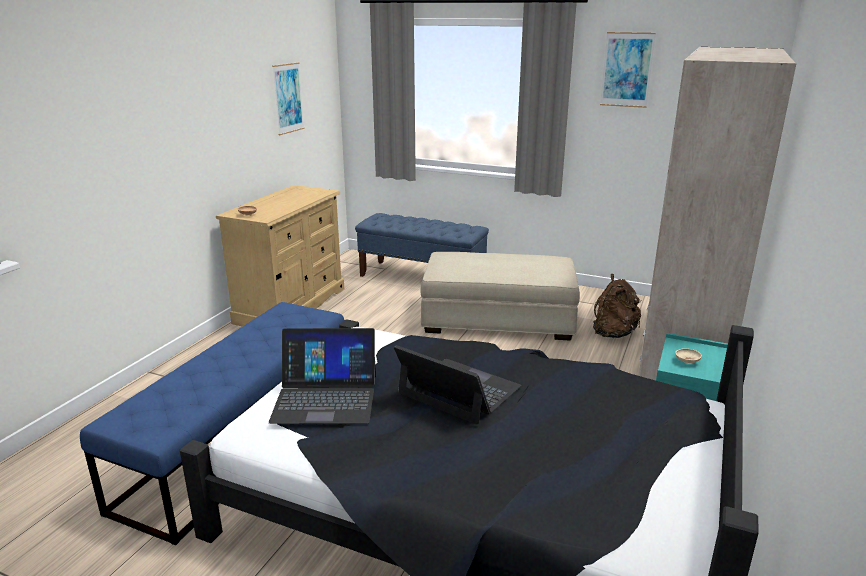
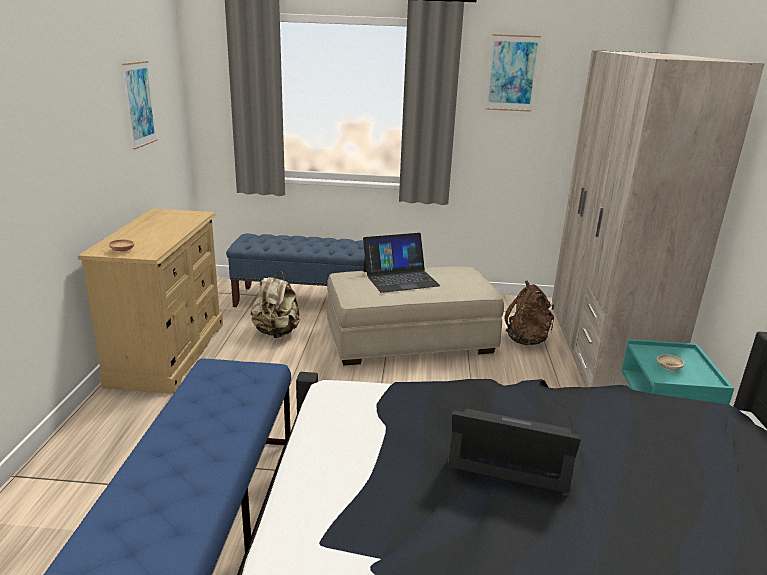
camera: 20 degrees left, 0 degrees up
laptop [269,328,376,424] -> laptop moved to [363,233,441,293]
none -> beige backpack [251,271,300,338]

